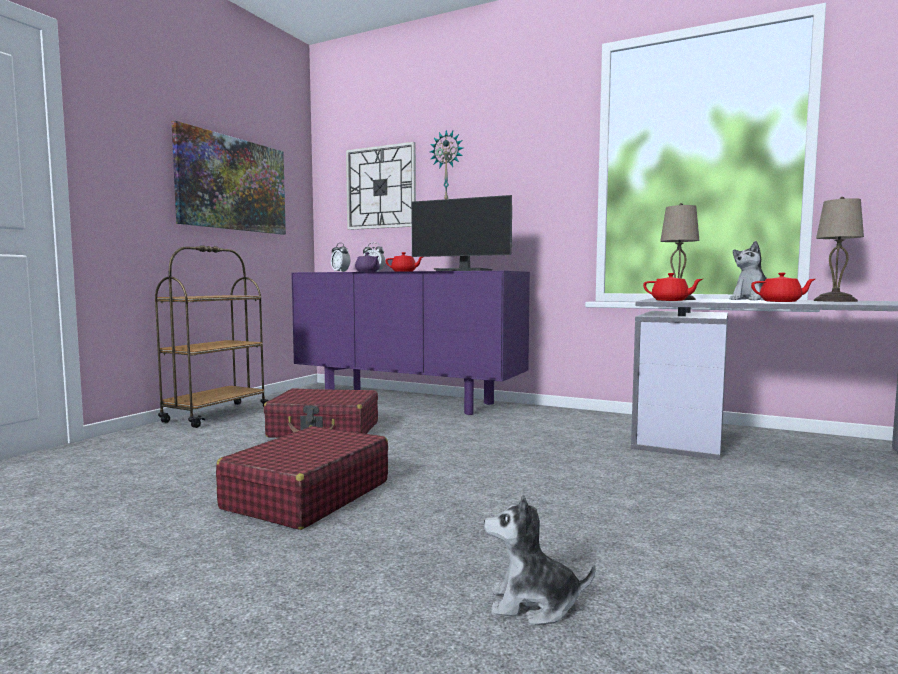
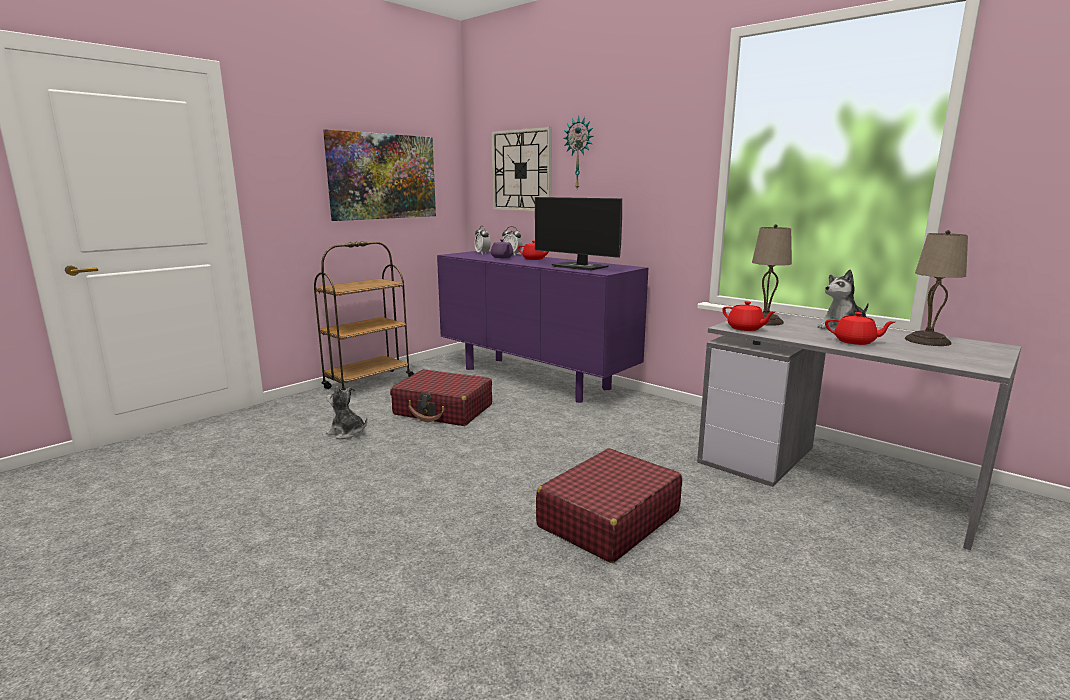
camera: 15 degrees right, 10 degrees up
red suitcase [216,426,388,530] -> red suitcase moved to [536,448,682,563]
plush toy [484,495,595,625] -> plush toy moved to [326,386,367,439]

